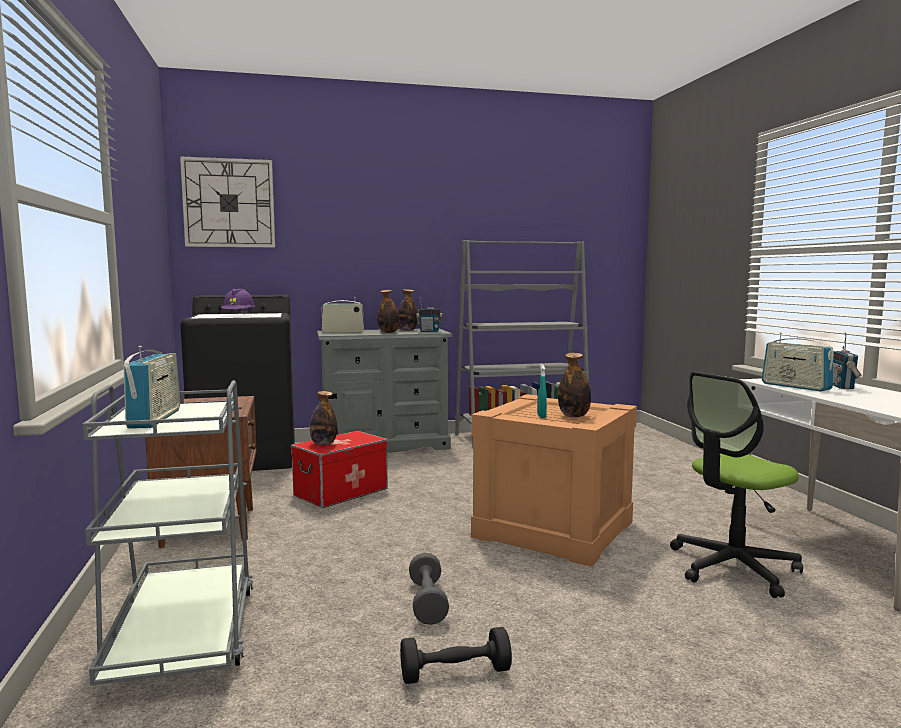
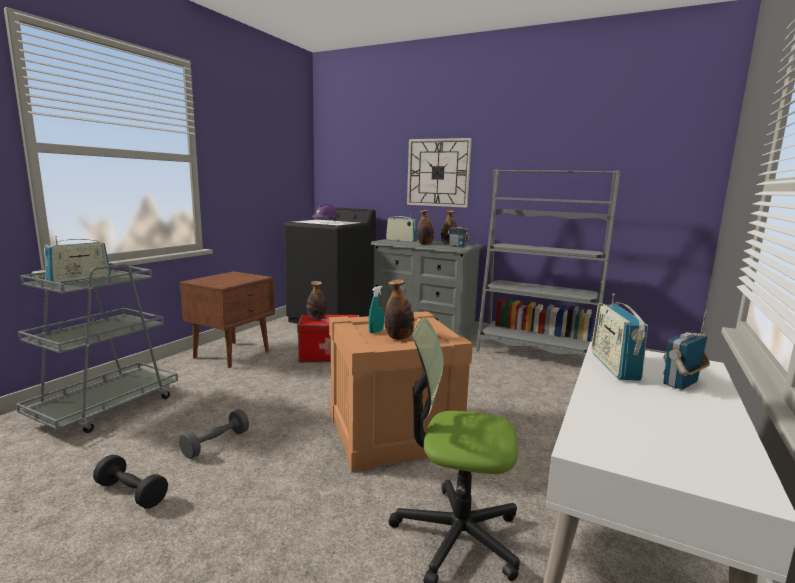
camera: 40 degrees right, 5 degrees up
wall clock [180,157,275,247] -> wall clock moved to [407,138,472,208]

